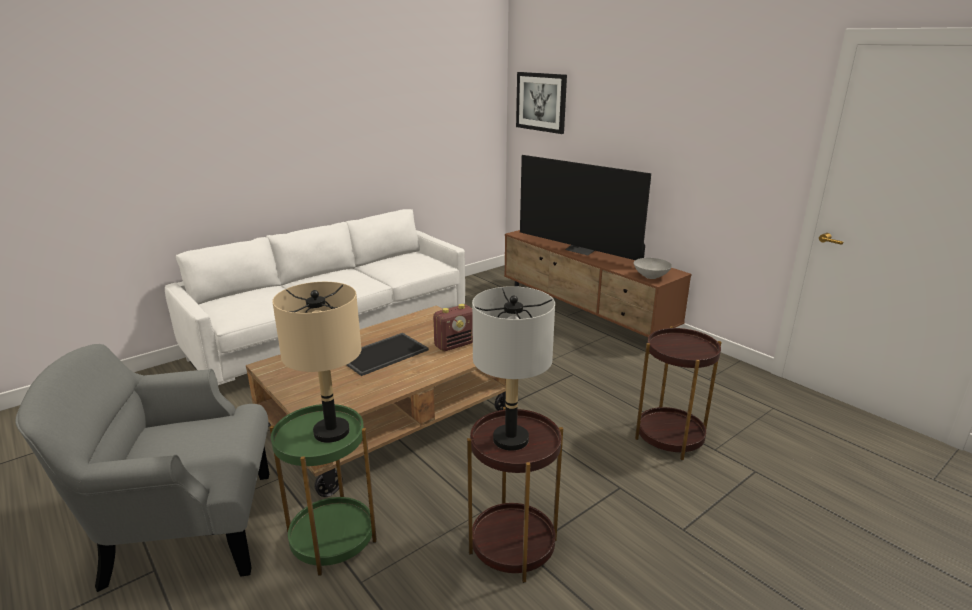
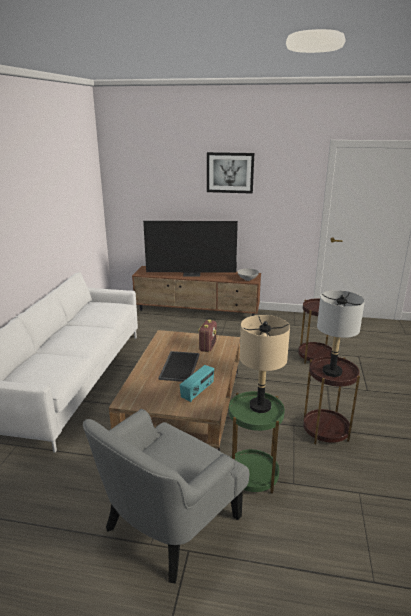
camera: 40 degrees left, 0 degrees up
picture [516,72,567,134] -> picture moved to [207,152,254,194]
none -> radio [180,365,214,402]

